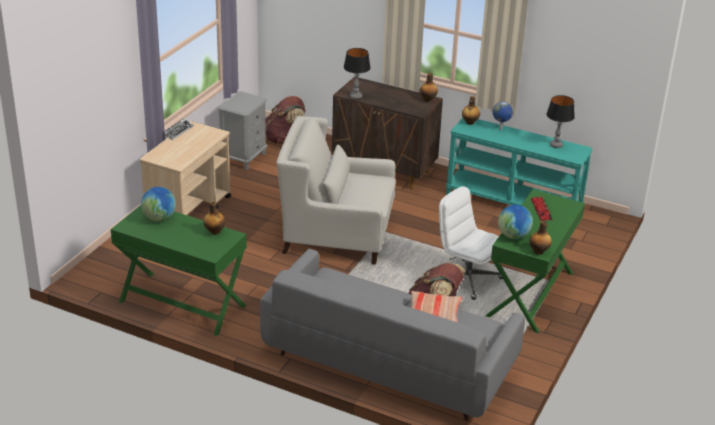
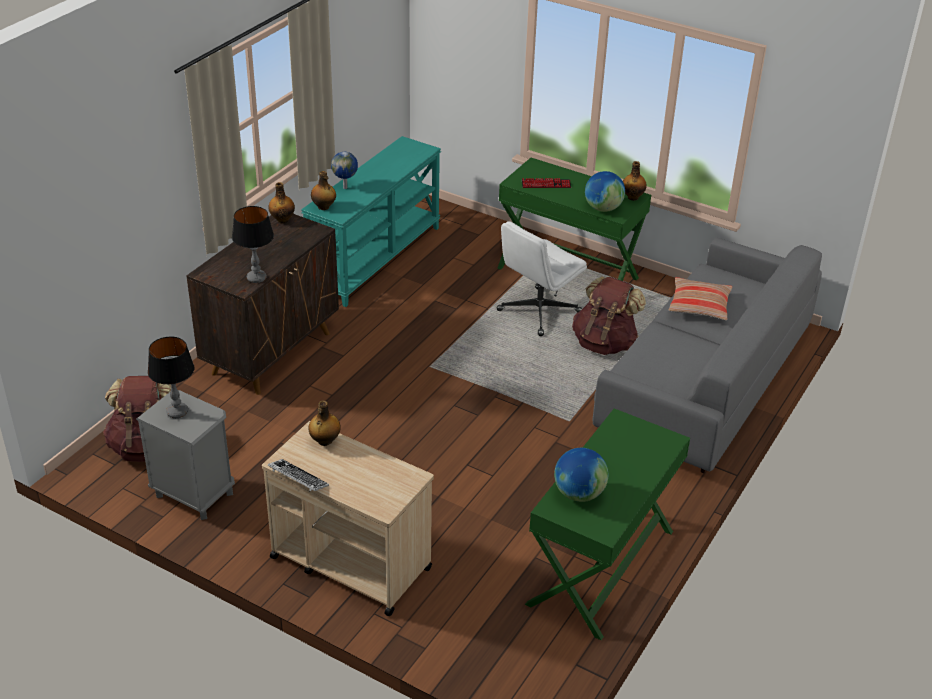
camera: 85 degrees left, 5 degrees up
bottle [203,201,226,235] -> bottle moved to [308,401,341,446]
white armchair [277,116,396,265] -> none
table lamp [546,95,575,148] -> table lamp moved to [148,337,194,418]

